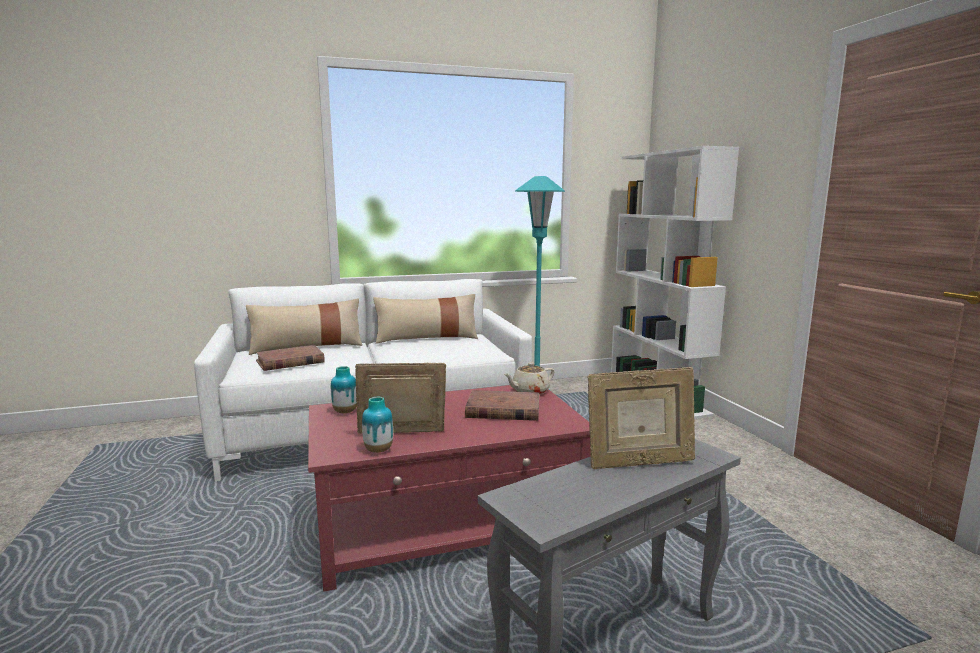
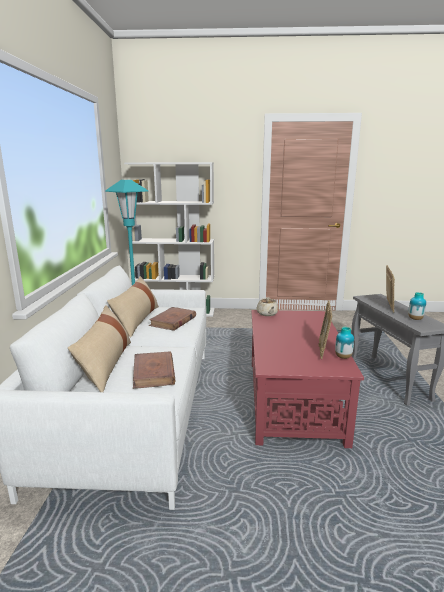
camera: 70 degrees left, 5 degrees up
vase [331,366,357,413] -> vase moved to [408,292,426,320]
brown book [465,390,539,421] -> brown book moved to [149,307,196,331]

